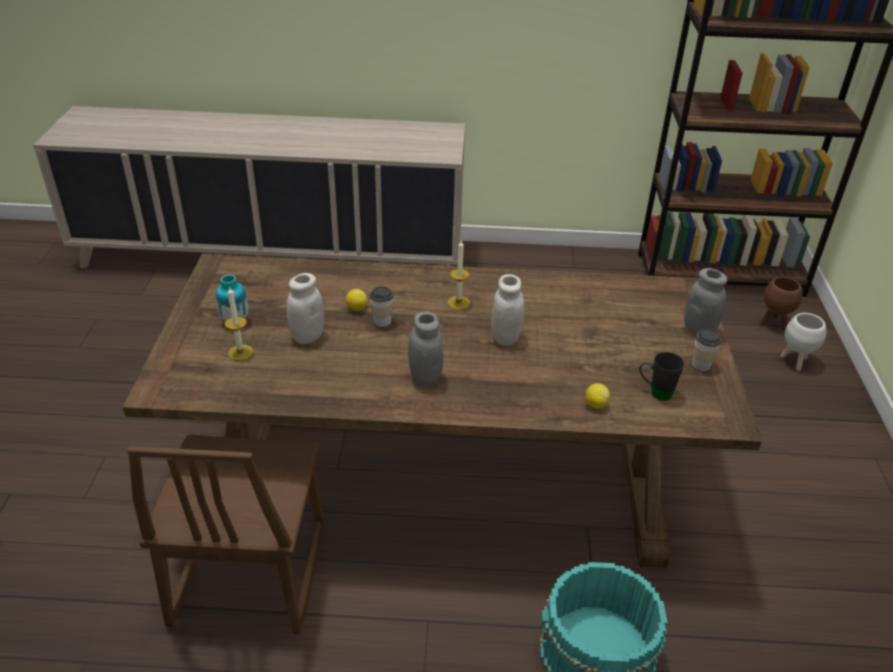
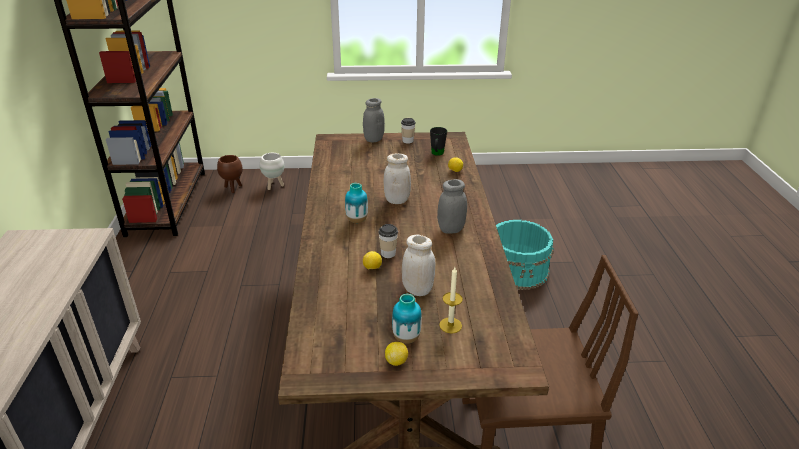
camera: 95 degrees left, 5 degrees down
candle [447,239,470,310] -> vase [345,183,368,223]
none -> lemon [385,342,408,366]

